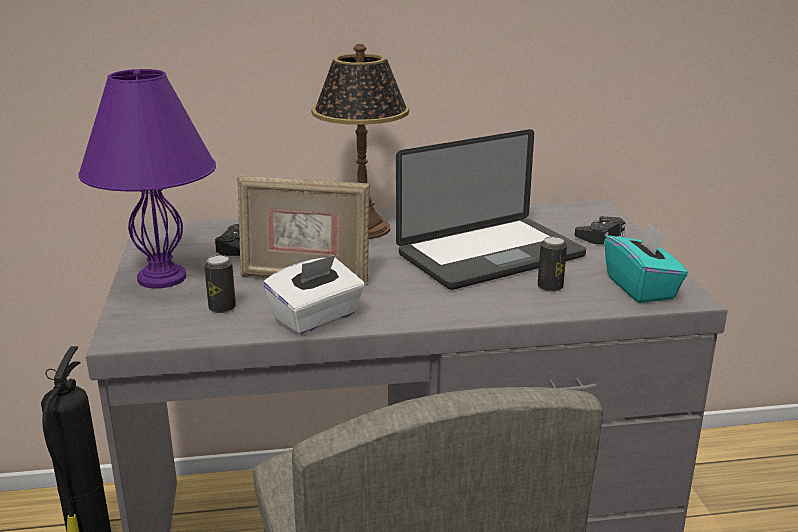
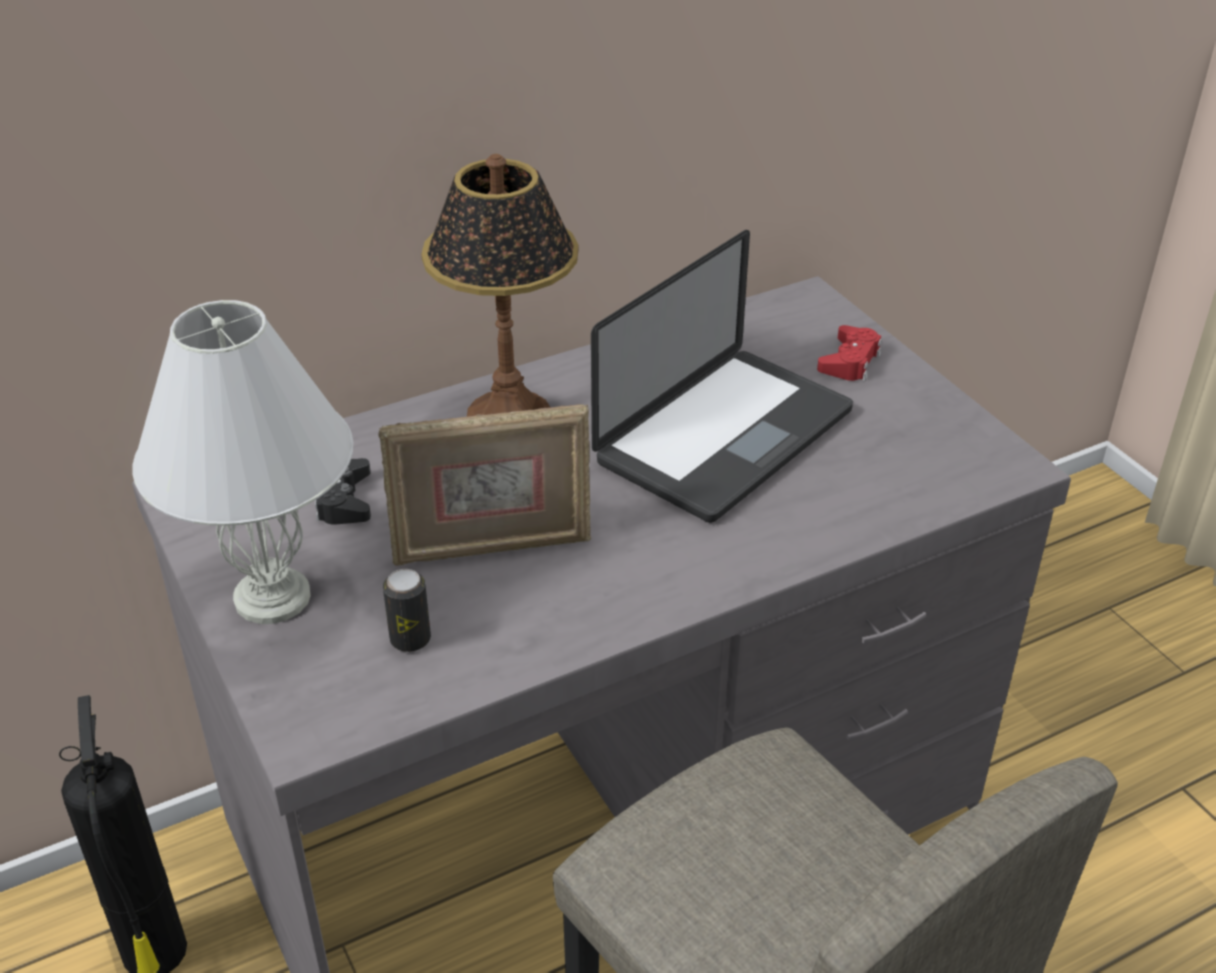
camera: 20 degrees left, 15 degrees up
purple table lamp [79,69,216,289] -> white table lamp [132,300,353,624]
white tissue box [263,255,365,335] -> none
can [538,236,567,292] -> none
black game controller [575,216,626,246] -> red game controller [817,325,882,381]
turquoise tissue box [604,222,688,303] -> none

